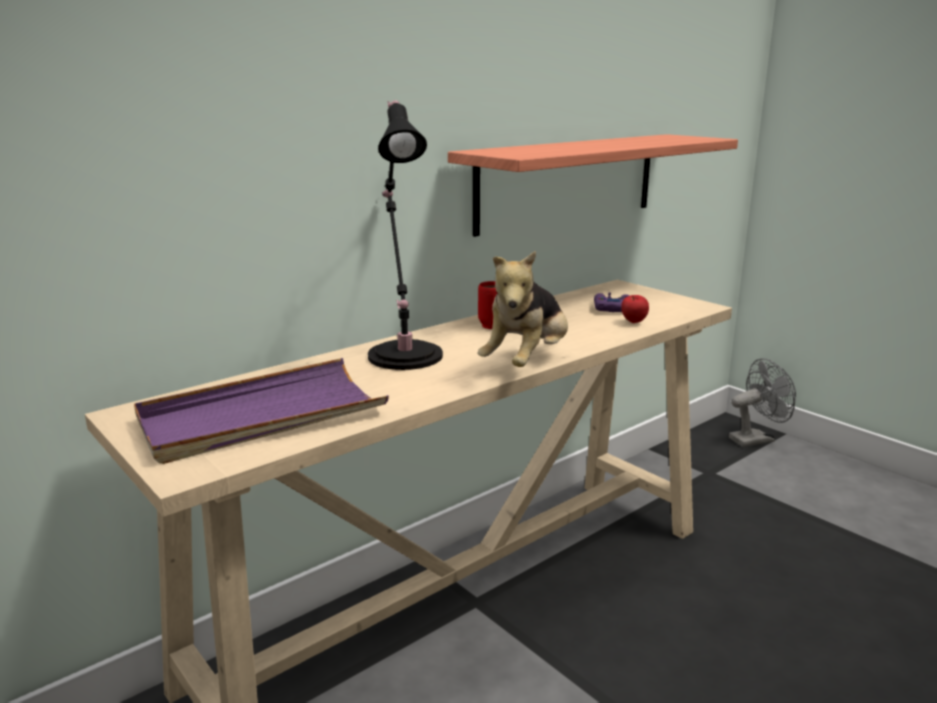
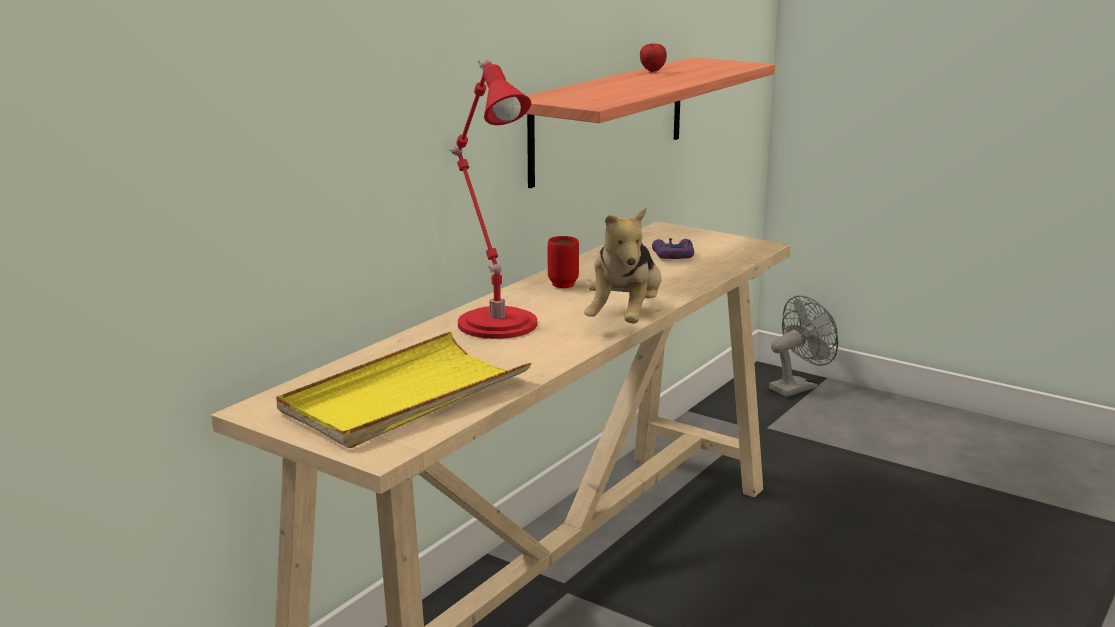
camera: 15 degrees left, 0 degrees up
purple tray [134,358,389,464] -> yellow tray [276,331,532,448]
black table lamp [368,101,443,370] -> red table lamp [449,60,537,339]
apple [621,295,649,323] -> apple moved to [640,43,667,72]

